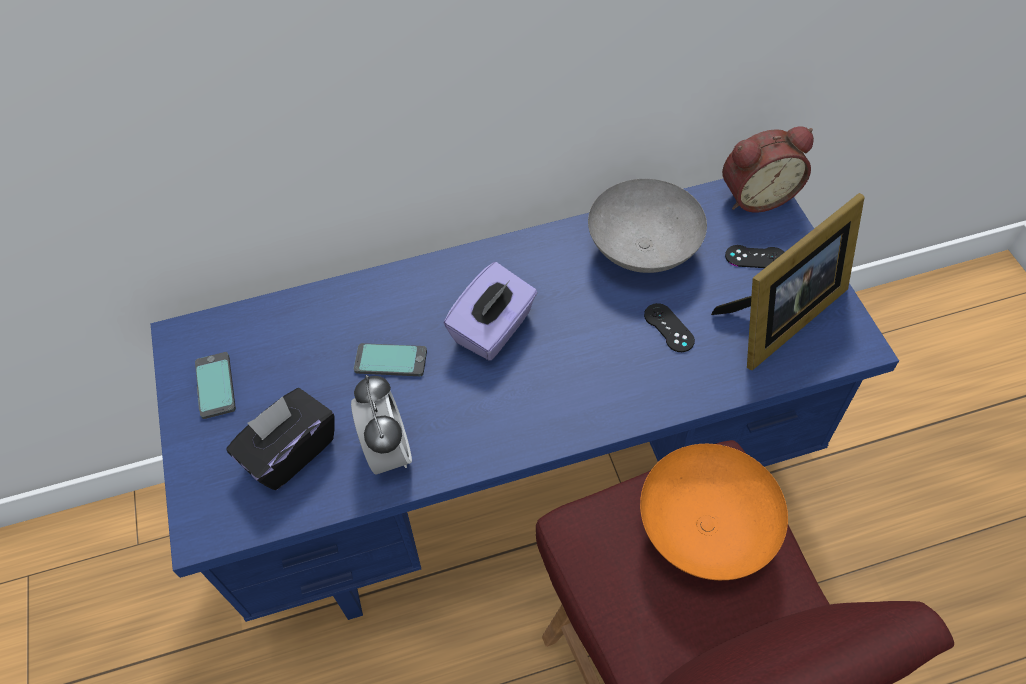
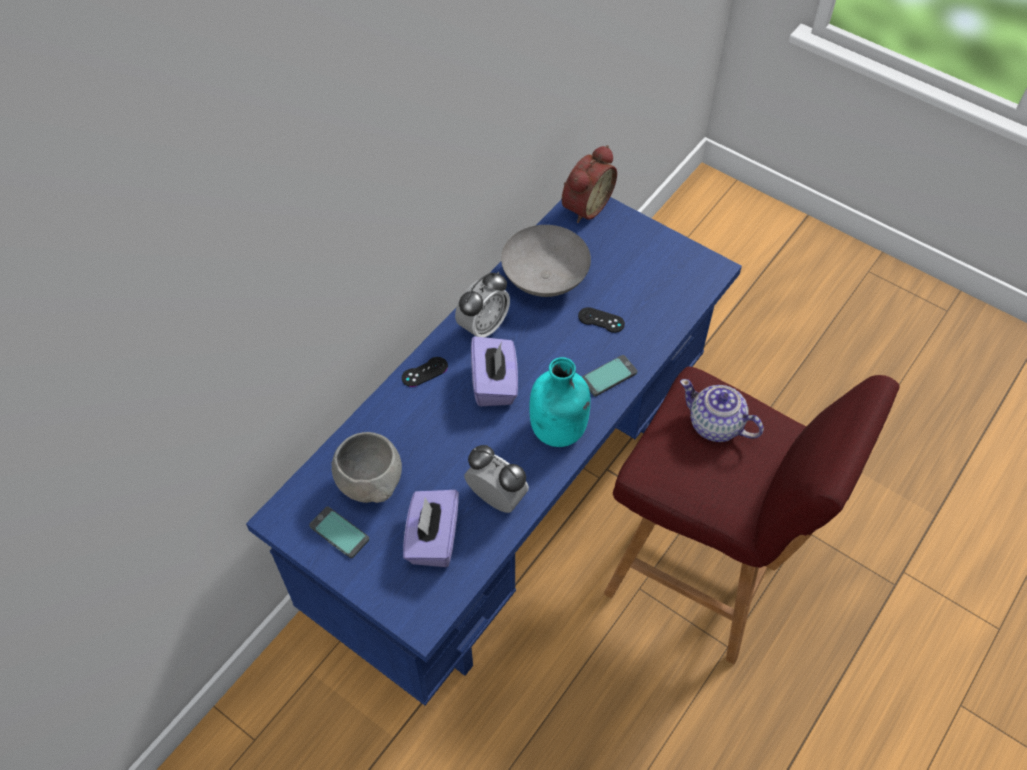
camera: 40 degrees left, 0 degrees up
black tissue box [226,388,334,490] -> purple tissue box [403,490,459,567]
phone [354,343,427,376] -> phone moved to [582,355,637,396]
orange bowl [640,444,788,580] -> teapot [680,379,764,442]
picture frame [711,193,864,370] -> none
black game controller [725,245,784,268] -> black game controller moved to [402,357,448,387]
none -> grey bowl [331,432,402,503]
none -> alarm clock [455,272,510,337]
none -> turquoise bottle [529,357,591,447]

